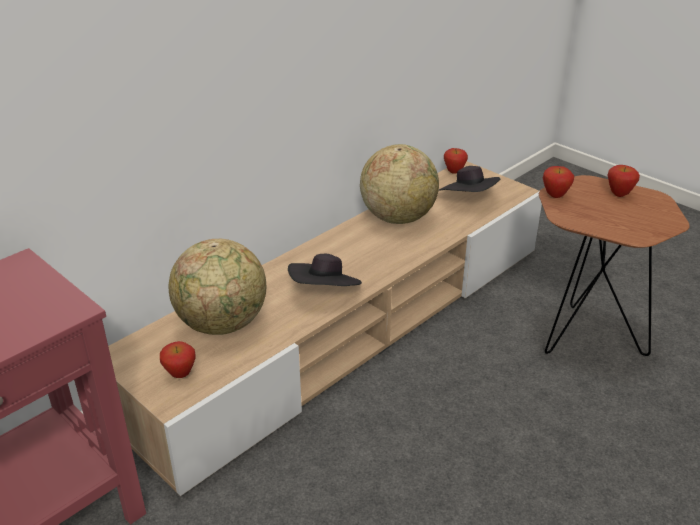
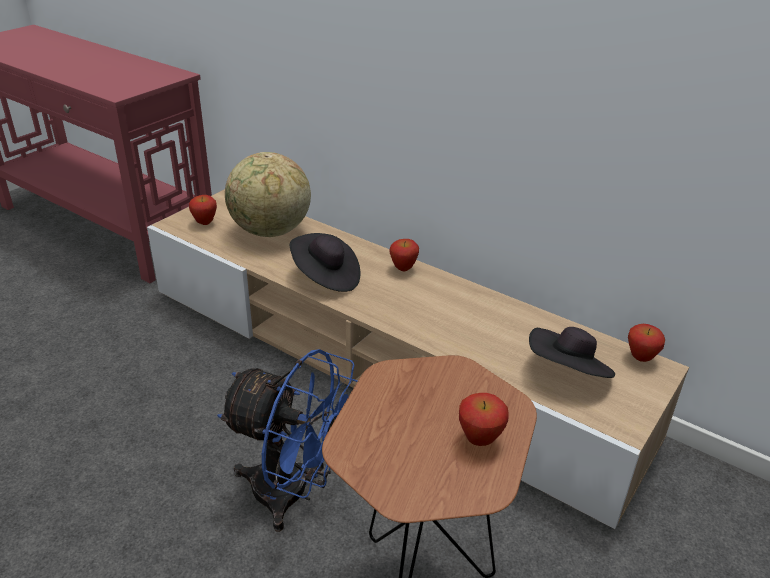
camera: 80 degrees right, 0 degrees up
globe [360,144,439,224] -> none
apple [543,166,574,198] -> apple moved to [389,239,419,271]
none -> blue fan [217,349,358,532]

